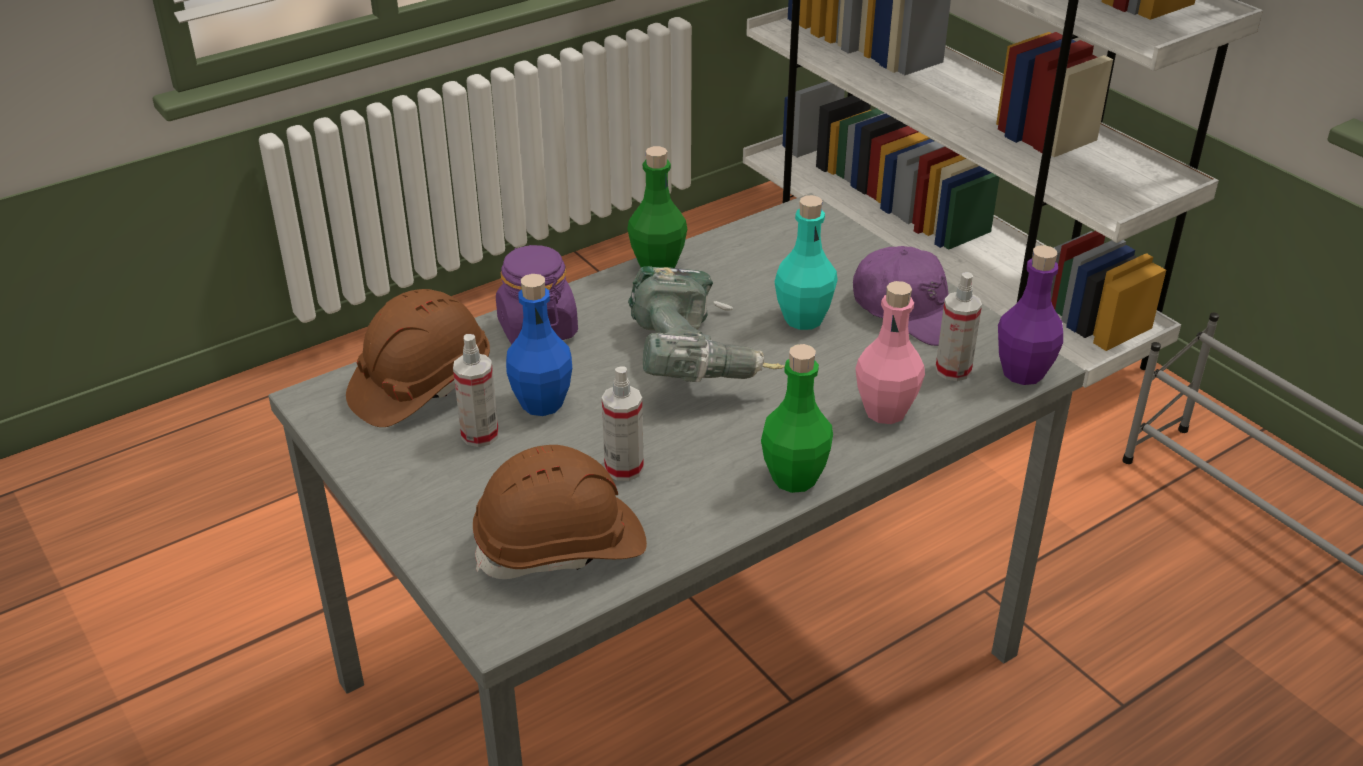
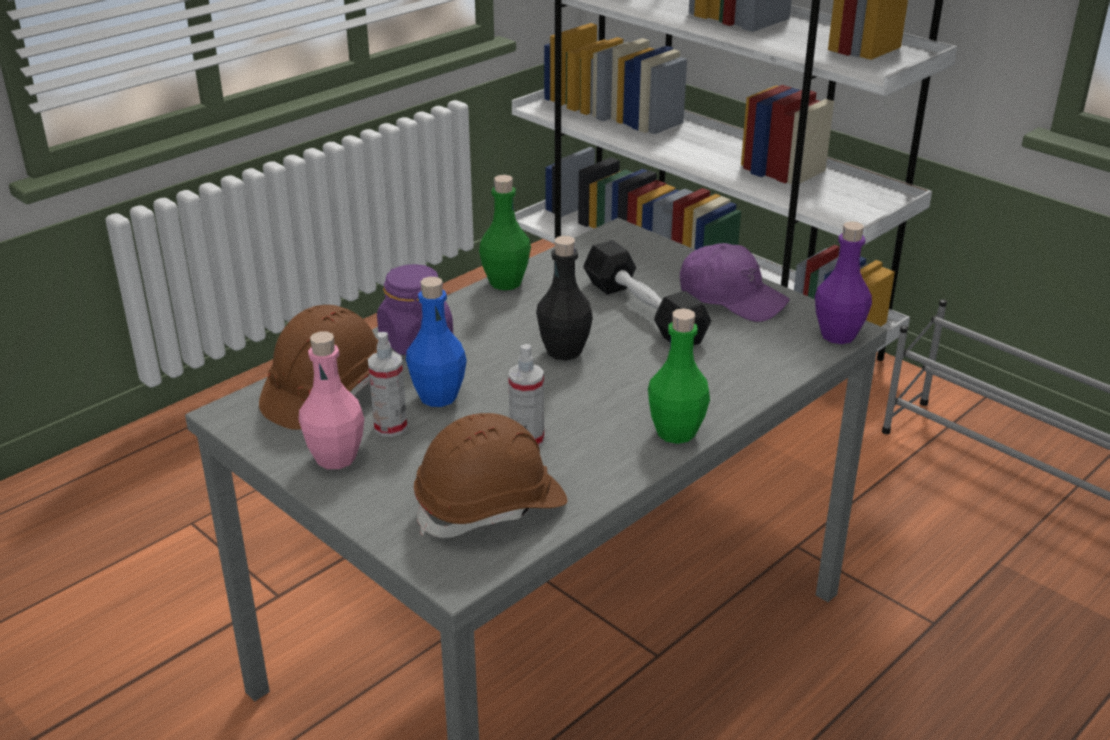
camera: 10 degrees left, 5 degrees down
power drill [628,266,785,382] -> black bottle [536,236,593,360]
turquoise bottle [775,195,838,330] -> black dumbbell [583,240,711,346]
pink bottle [855,281,925,424] -> pink bottle moved to [298,332,364,469]
spray bottle [935,272,982,381] -> none

